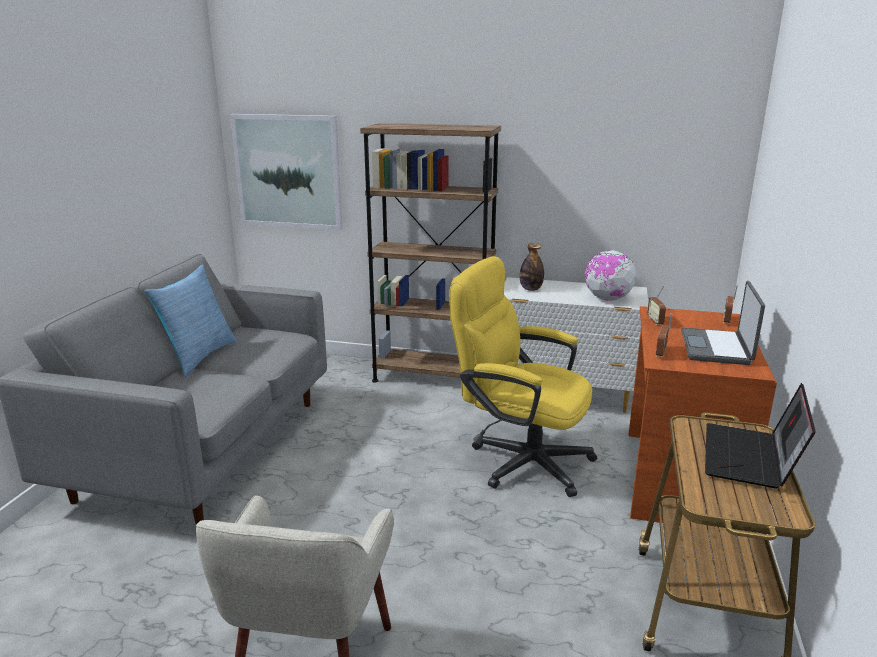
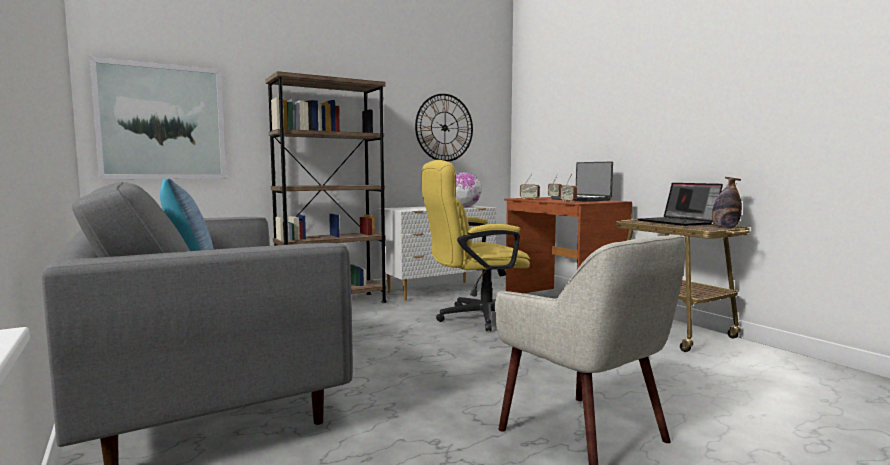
camera: 45 degrees left, 15 degrees down
bottle [520,243,544,291] -> bottle moved to [712,177,742,228]
none -> wall clock [415,94,473,162]

